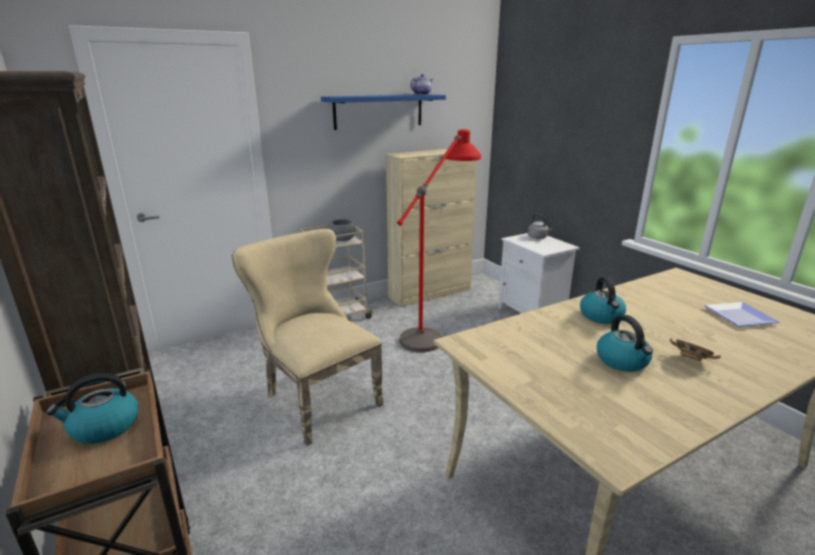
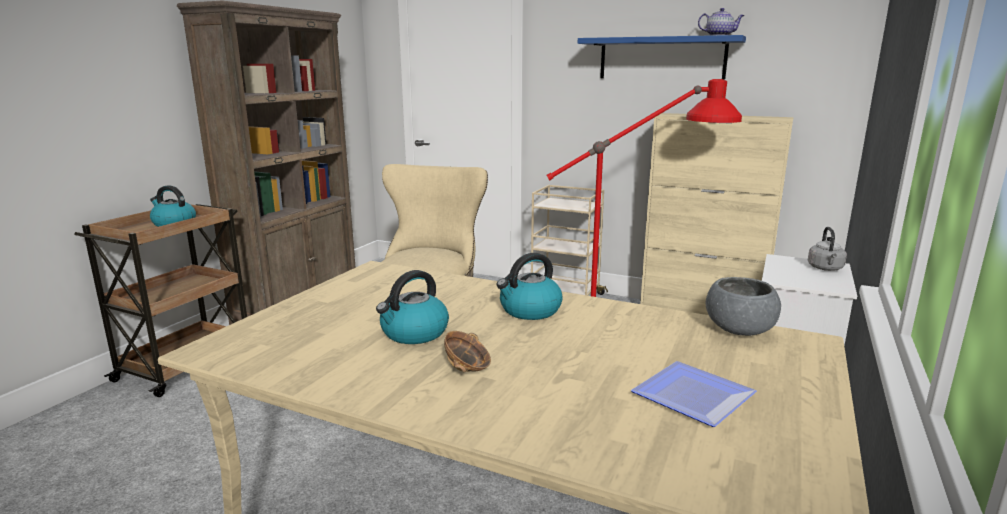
camera: 55 degrees right, 5 degrees down
grey bowl [328,219,356,241] -> grey bowl moved to [706,277,781,336]

